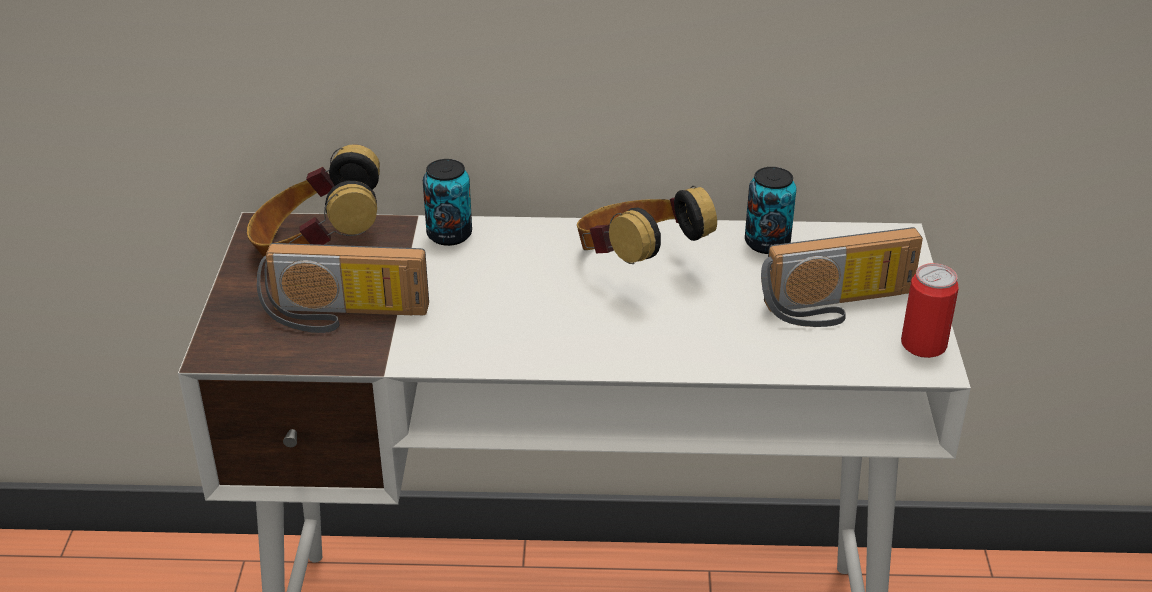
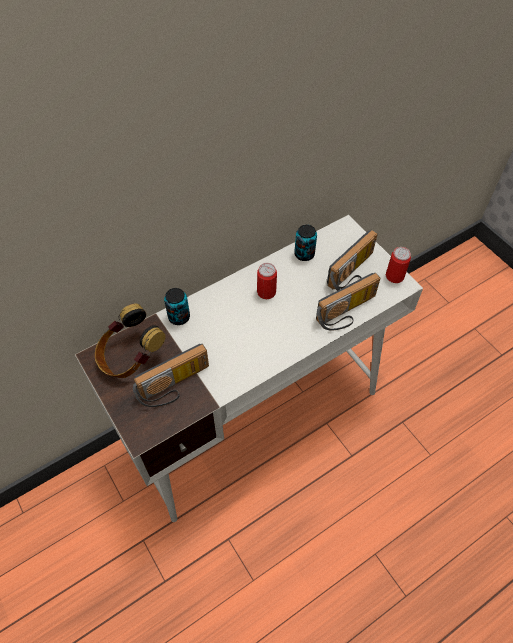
camera: 35 degrees left, 20 degrees up
headphones [577,186,717,264] -> can [257,263,277,299]
none -> radio [316,273,380,330]

